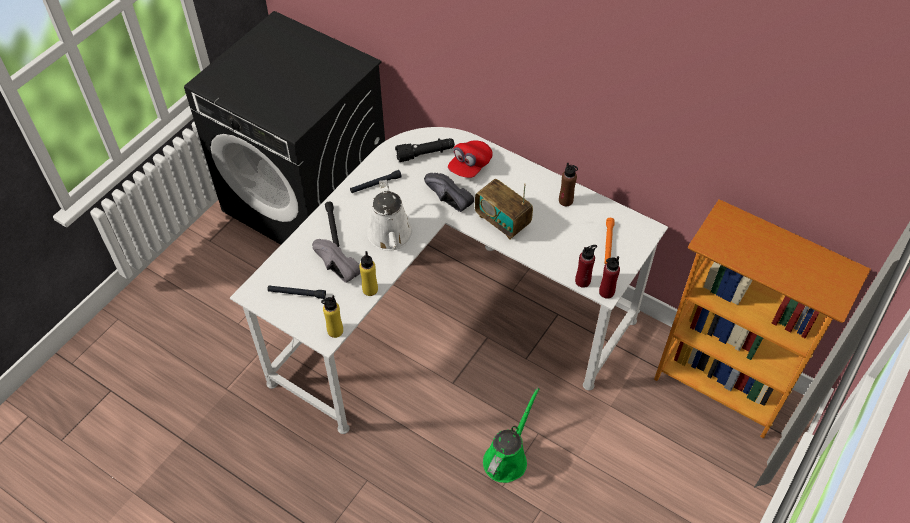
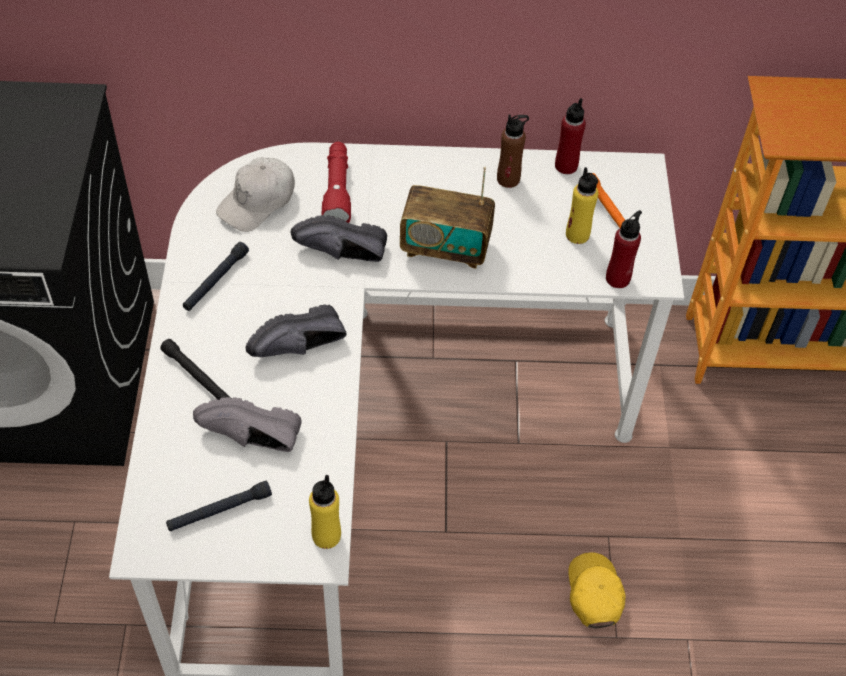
camera: 35 degrees left, 0 degrees up
yellow bottle [359,251,378,296] -> yellow bottle moved to [566,167,598,244]
white watering can [367,180,413,251] -> black shoe [246,304,347,357]
black flashlight [395,138,455,162] -> white cap [216,158,295,232]
red cap [448,140,493,178] -> red flashlight [321,142,351,223]
green watering can [483,388,539,483] -> yellow cap [568,552,626,628]
red bottle [599,256,620,299] -> red bottle moved to [555,98,586,174]

